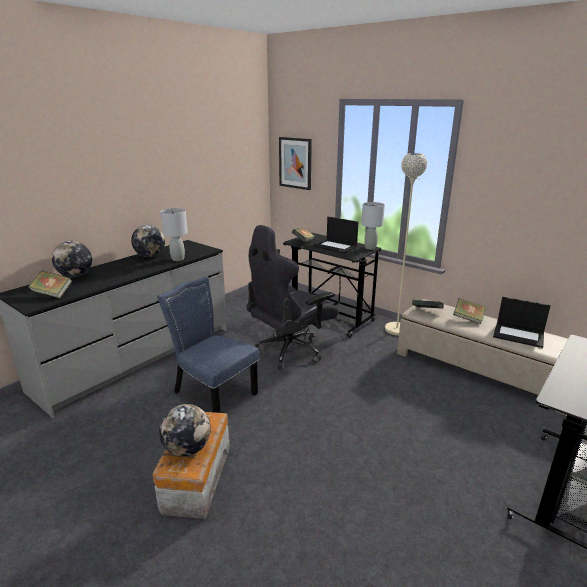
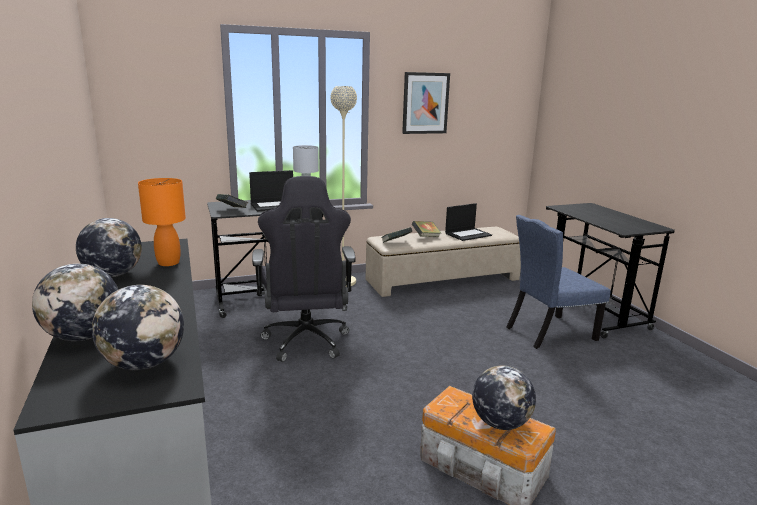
camera: 60 degrees left, 5 degrees down
book [29,271,72,298] -> globe [92,285,184,370]
blue chair [157,276,259,413] -> blue chair moved to [506,215,611,349]
grey table lamp [160,208,188,261] -> orange table lamp [138,178,186,266]
picture [279,137,312,190] -> picture moved to [402,72,450,134]

